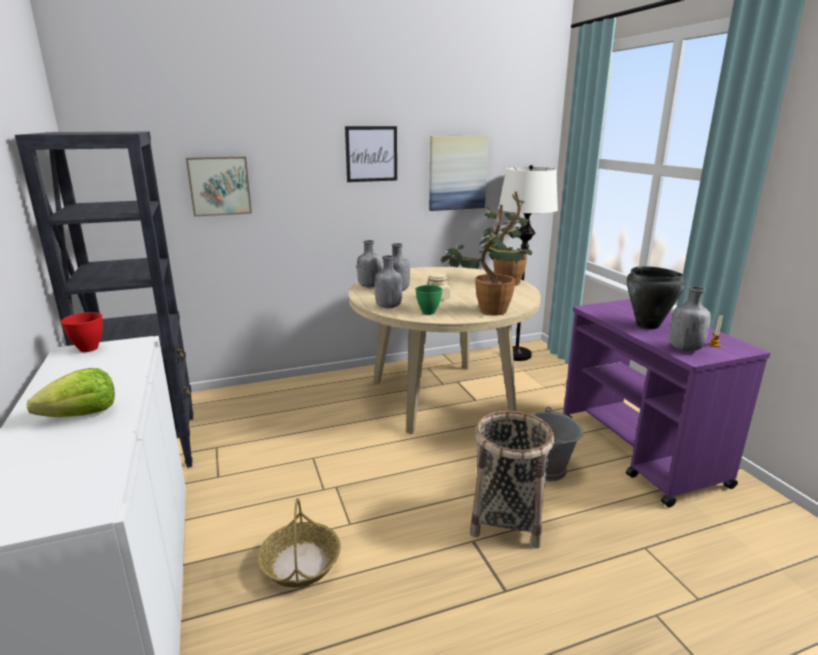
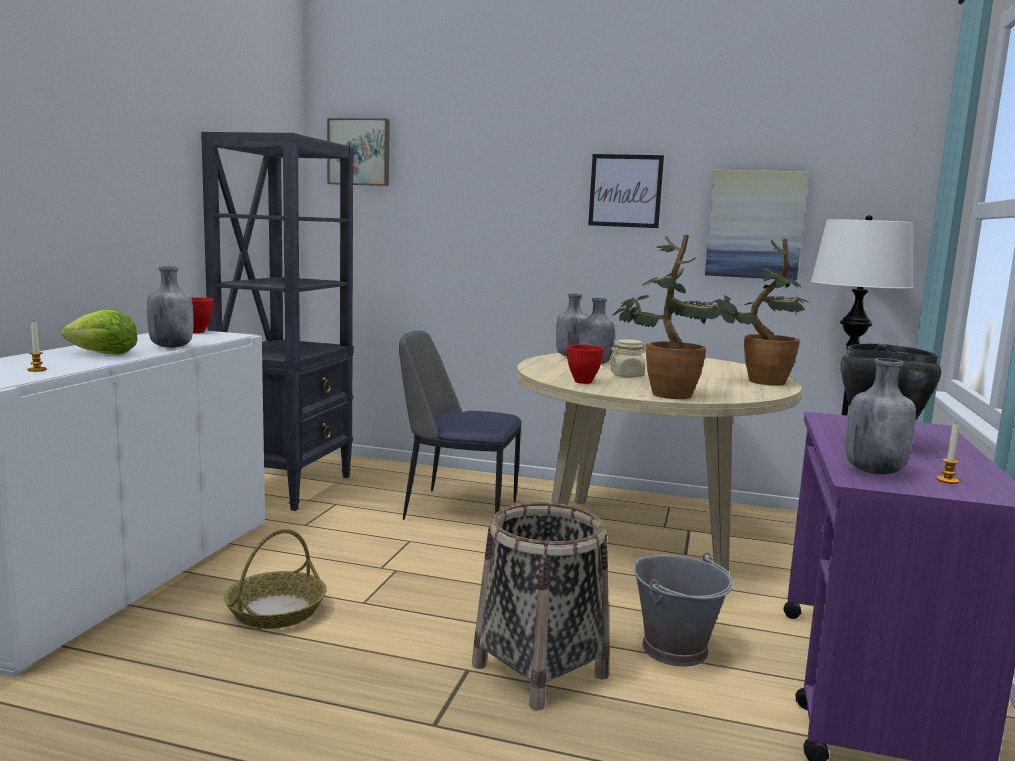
camera: 35 degrees right, 10 degrees down
picture [186,157,252,216] -> picture moved to [327,118,390,186]
grey bottle [375,255,402,308] -> grey bottle moved to [147,267,193,348]
green bowl [416,285,442,315] -> red bowl [567,344,604,384]
none -> candle [28,322,47,372]
none -> chair [399,331,522,520]

